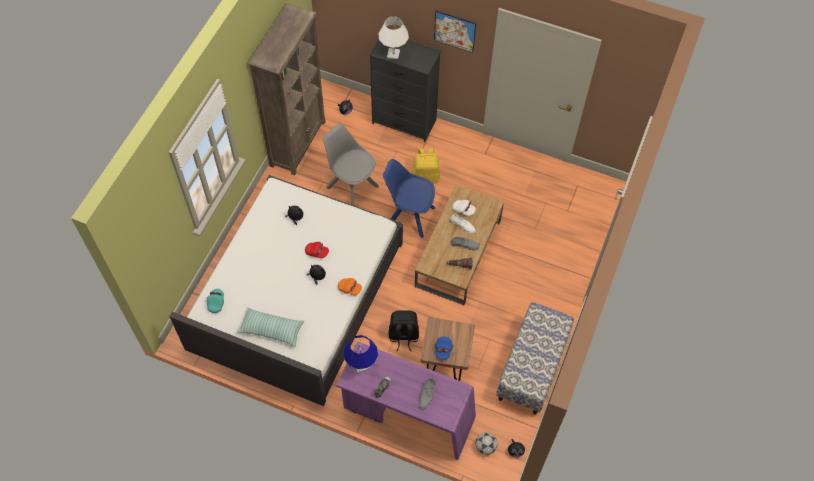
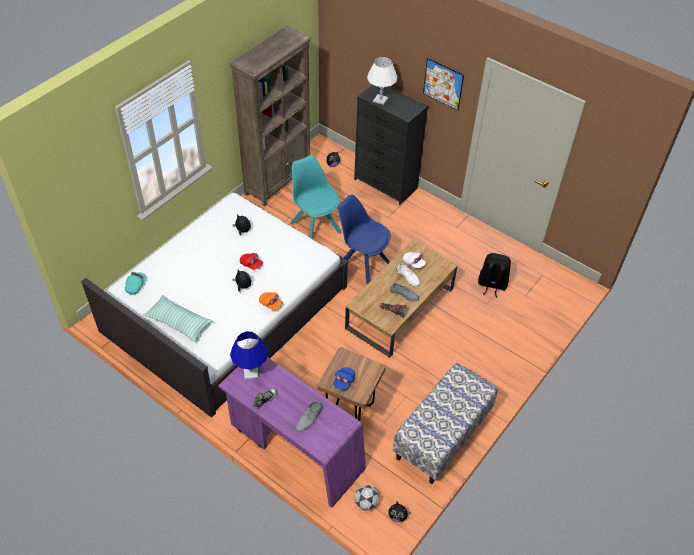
camera: 15 degrees right, 10 degrees down
grey chair [323,124,379,206] -> turquoise chair [290,155,342,239]
black backpack [388,310,419,351] -> black backpack moved to [478,253,511,298]
yellow backpack [412,148,440,184] -> none

